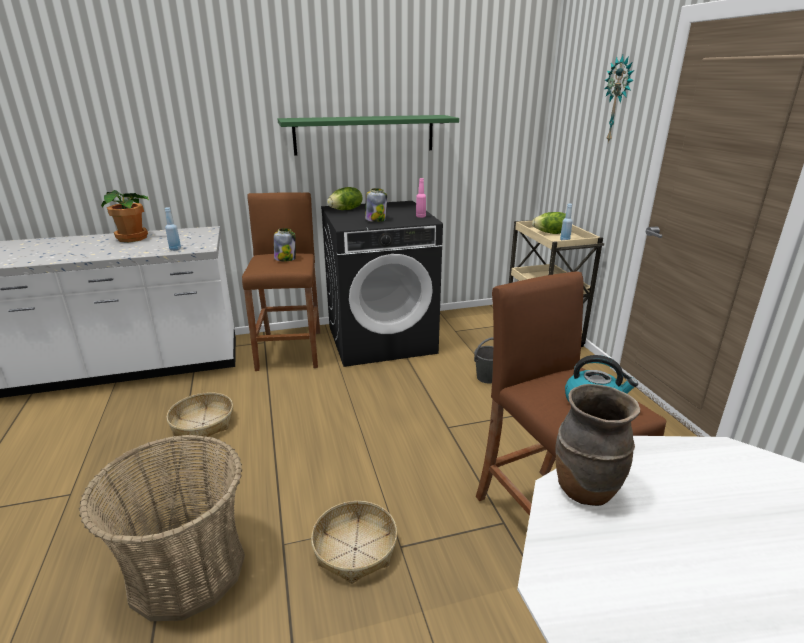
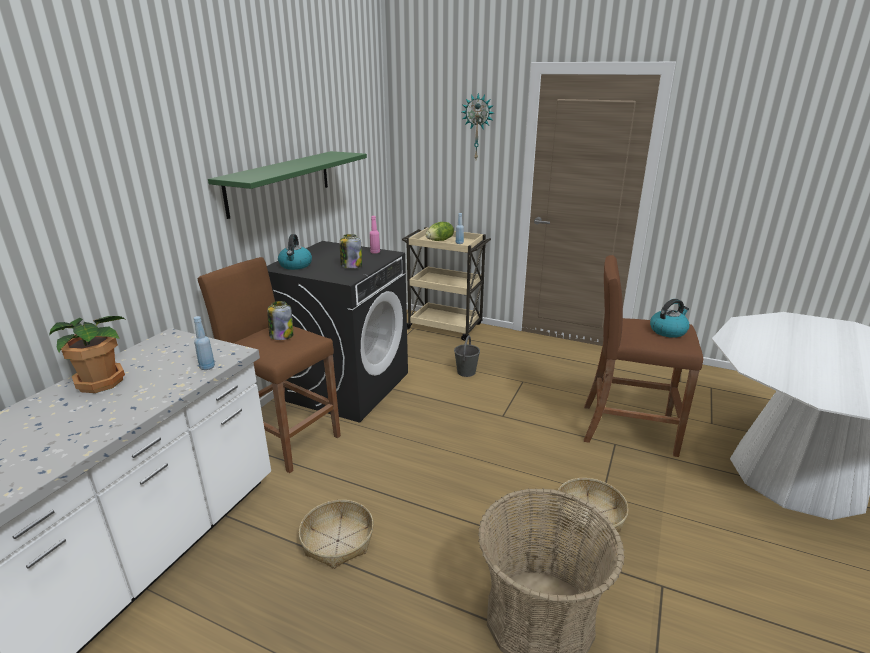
camera: 50 degrees left, 0 degrees up
lettuce [327,187,362,210] -> kettle [278,234,312,270]
brown vase [555,384,640,506] -> none

